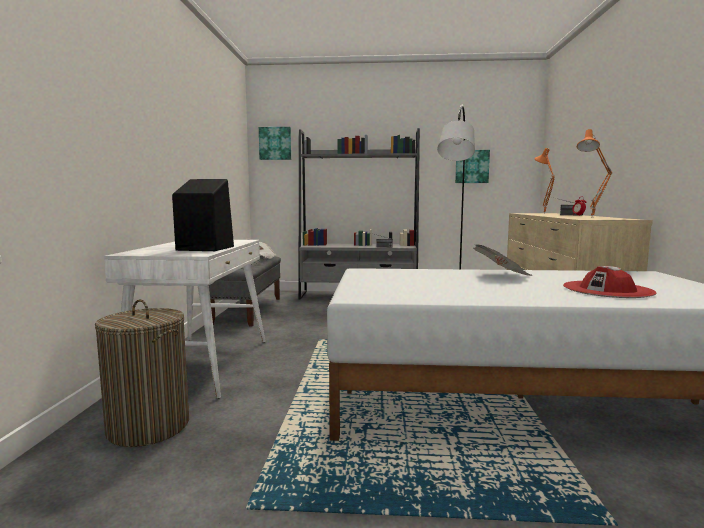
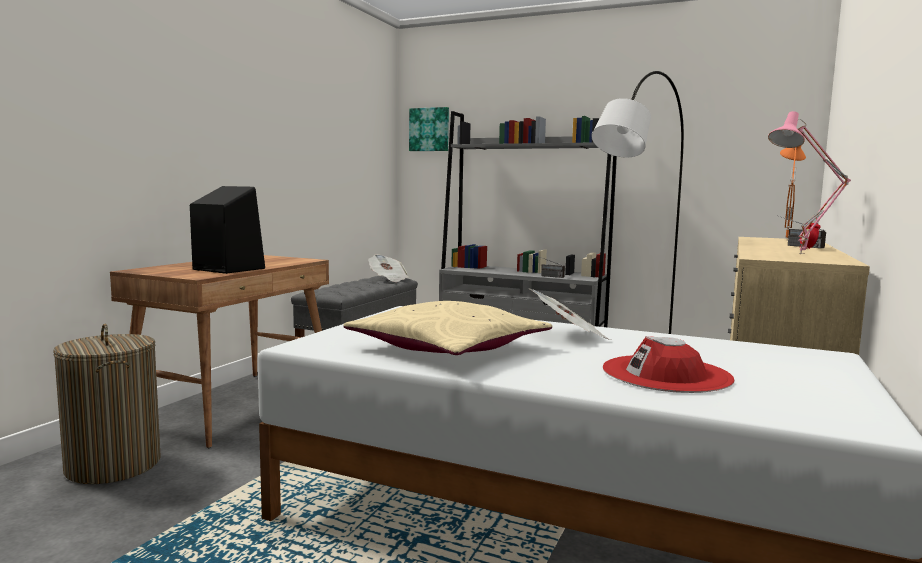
camera: 20 degrees right, 0 degrees up
white desk [104,240,266,399] -> brown desk [110,255,329,448]
picture [455,150,490,183] -> none
orange table lamp [577,129,612,215] -> pink table lamp [768,111,851,254]
none -> beige pillow [343,301,552,355]

